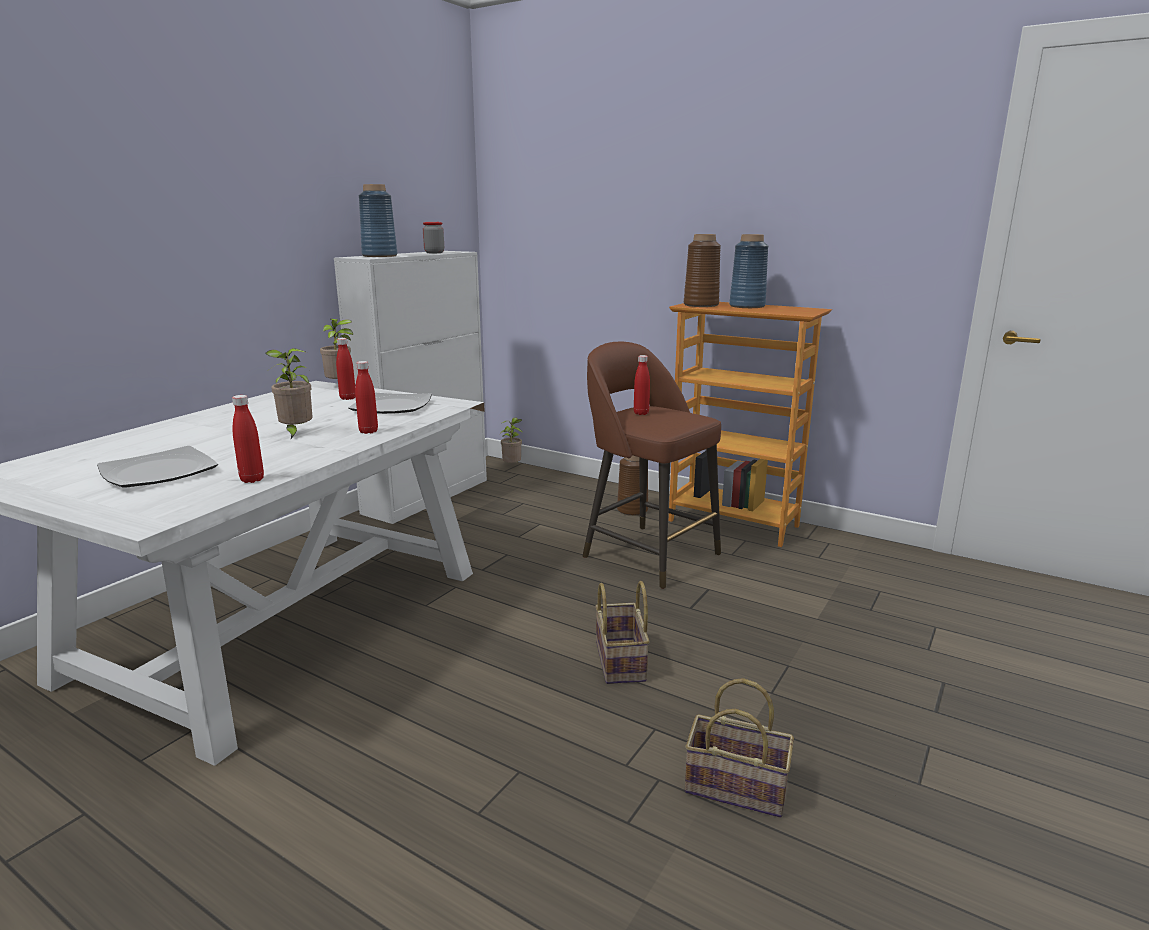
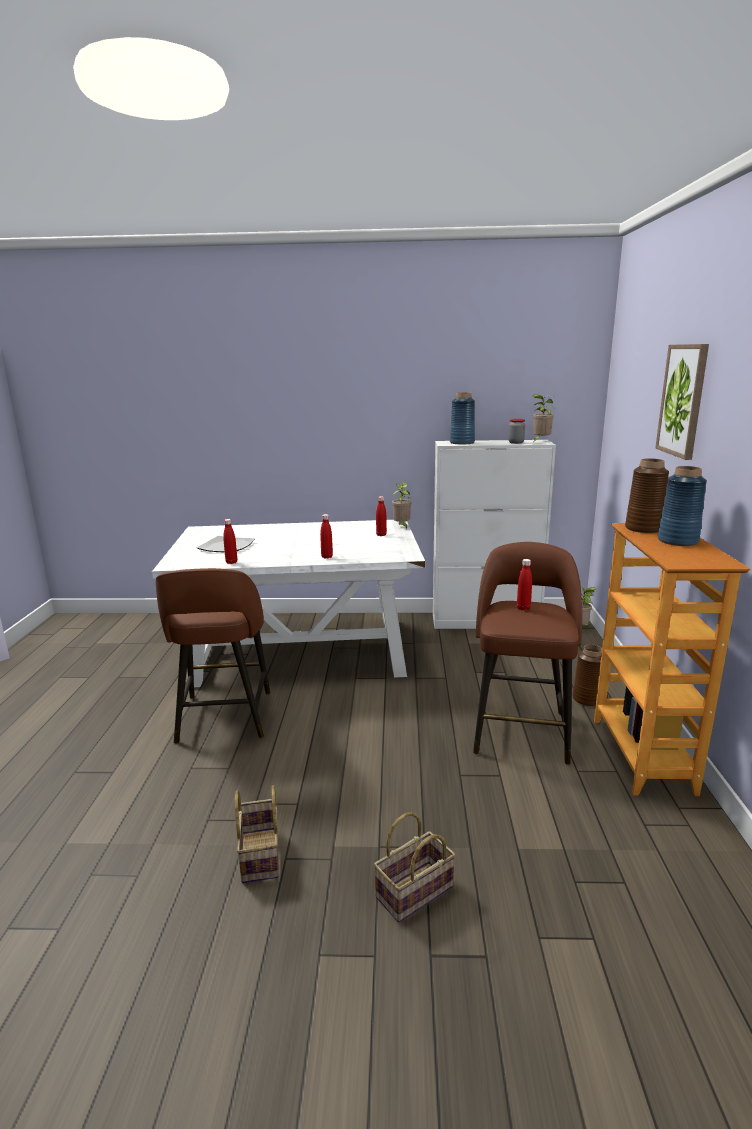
camera: 60 degrees right, 0 degrees up
potted plant [266,348,313,439] -> potted plant moved to [533,394,554,441]
plate [348,393,432,414] -> none
basket [595,581,650,684] -> basket moved to [374,812,456,922]
none -> brown stool [156,568,270,743]
none -> picture [655,344,709,460]

